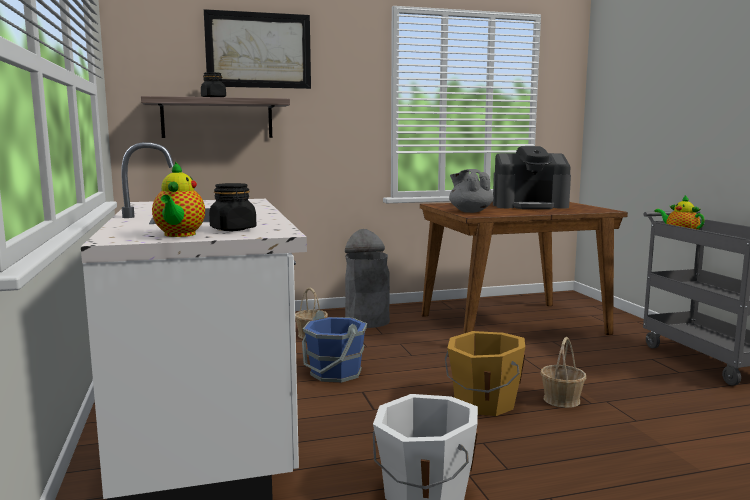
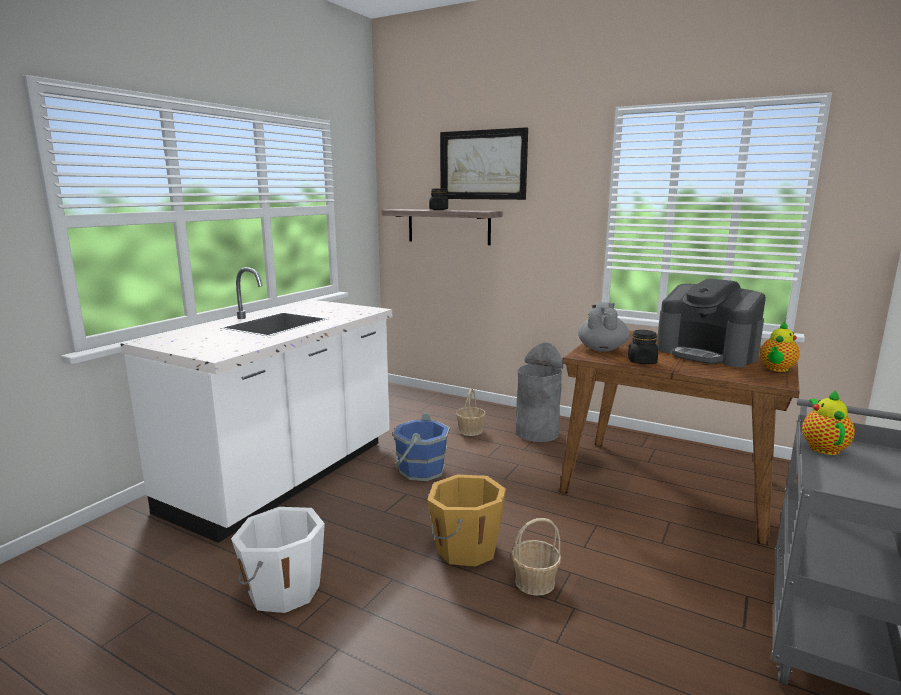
camera: 45 degrees right, 5 degrees up
teapot [152,161,205,237] -> teapot moved to [760,321,800,372]
black jar [209,183,256,231] -> black jar moved to [628,330,658,364]

